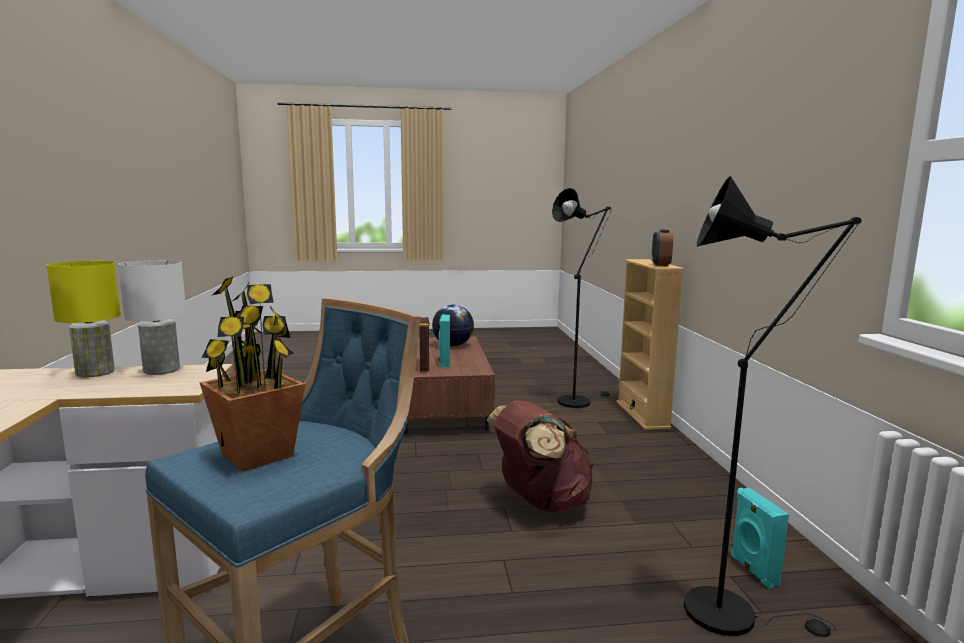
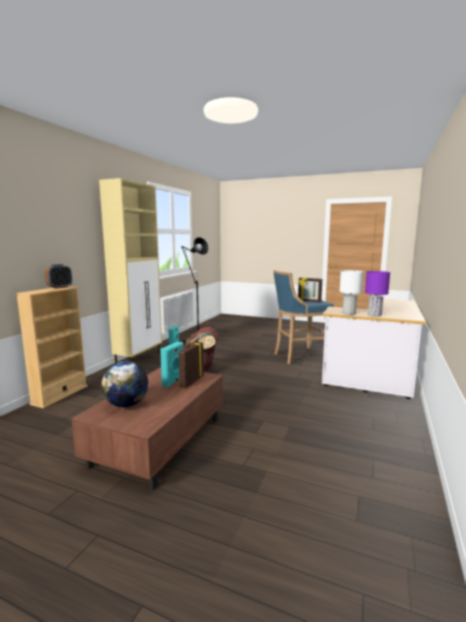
camera: 150 degrees left, 0 degrees up
yellow table lamp [47,261,121,377] -> purple table lamp [365,271,390,317]
potted plant [199,276,305,472] -> picture frame [298,277,322,302]
black floor lamp [552,188,612,408] -> none
none -> beige cabinet [99,178,162,364]

